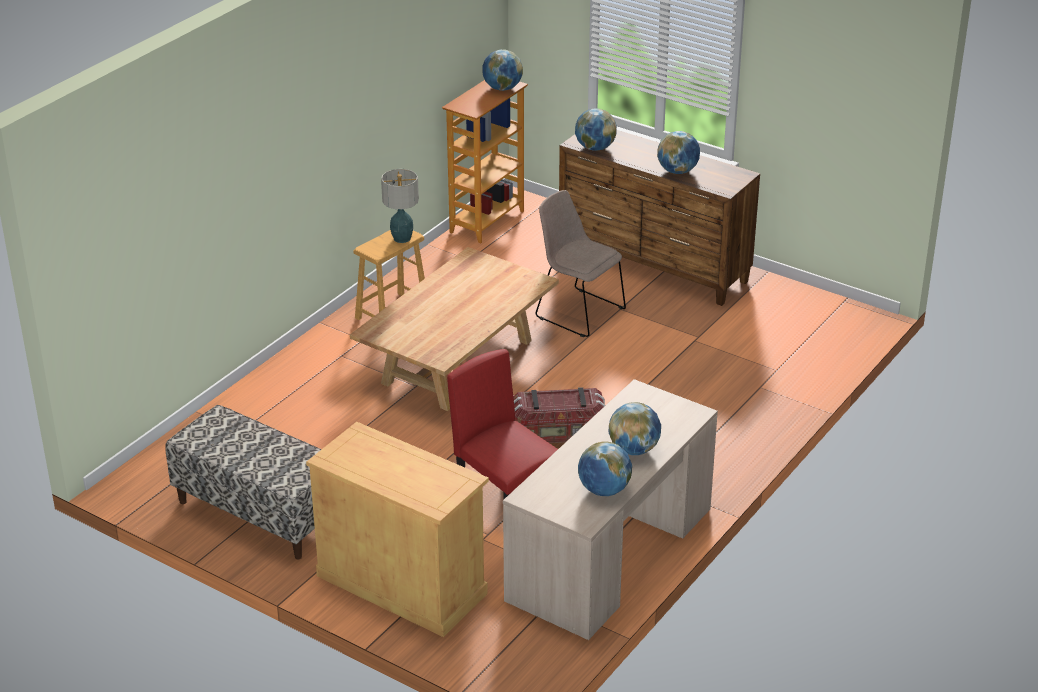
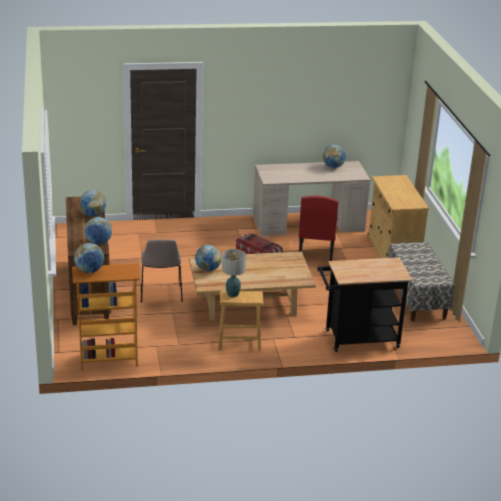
camera: 135 degrees left, 5 degrees down
globe [609,402,661,455] -> globe moved to [195,245,222,271]
none -> black cart [317,257,412,352]

